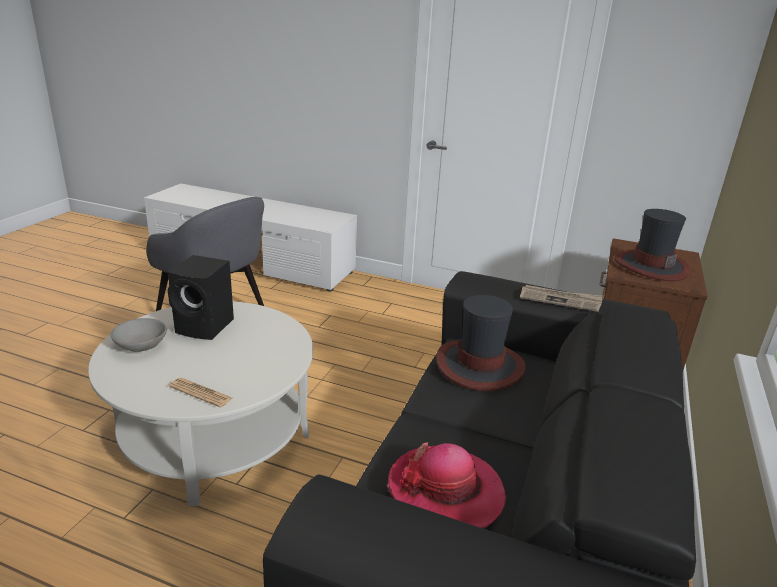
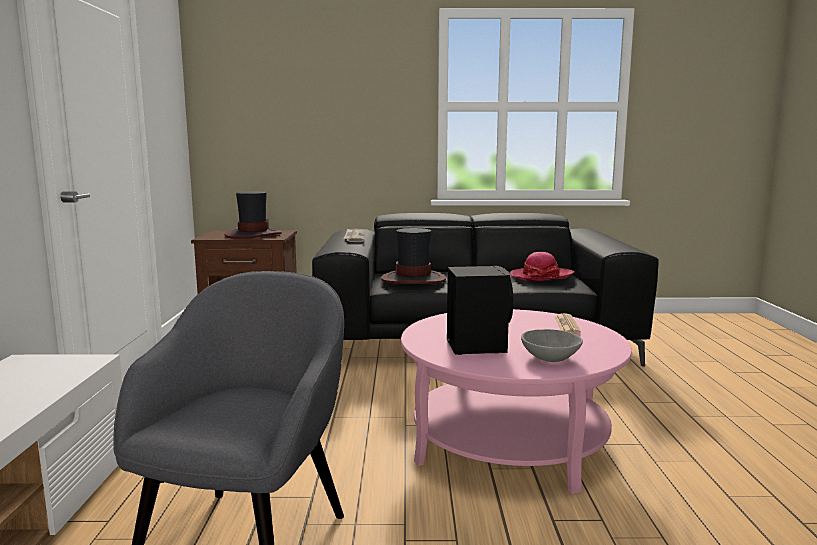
camera: 110 degrees left, 15 degrees down
white coffee table [88,302,313,506] -> pink coffee table [401,309,632,494]

